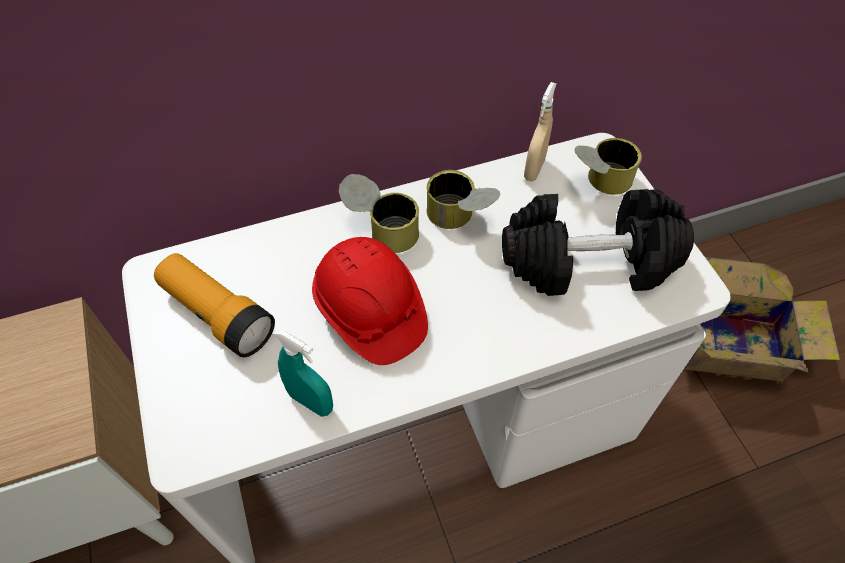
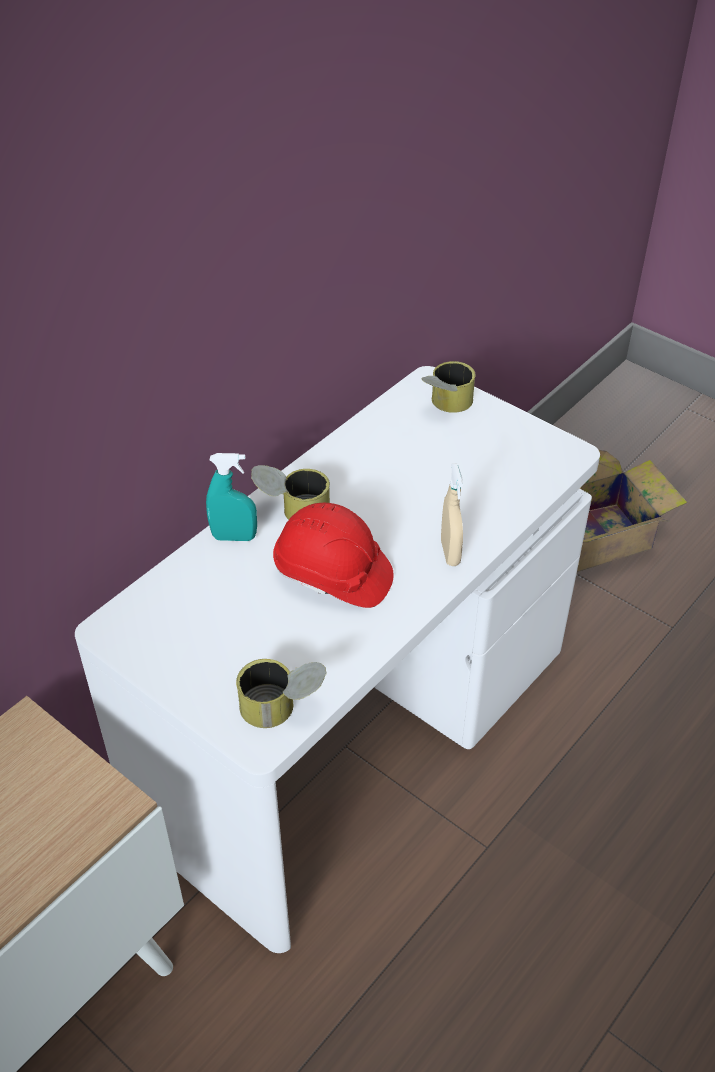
camera: 30 degrees left, 10 degrees down
flashlight [154,253,275,357] -> none
turquoise spray bottle [274,329,333,417] -> turquoise spray bottle moved to [206,453,257,541]
can [427,170,500,229] -> can moved to [236,659,327,728]
black dumbbell [502,189,694,296] -> none
beige spray bottle [524,82,557,181] -> beige spray bottle moved to [441,463,463,566]

